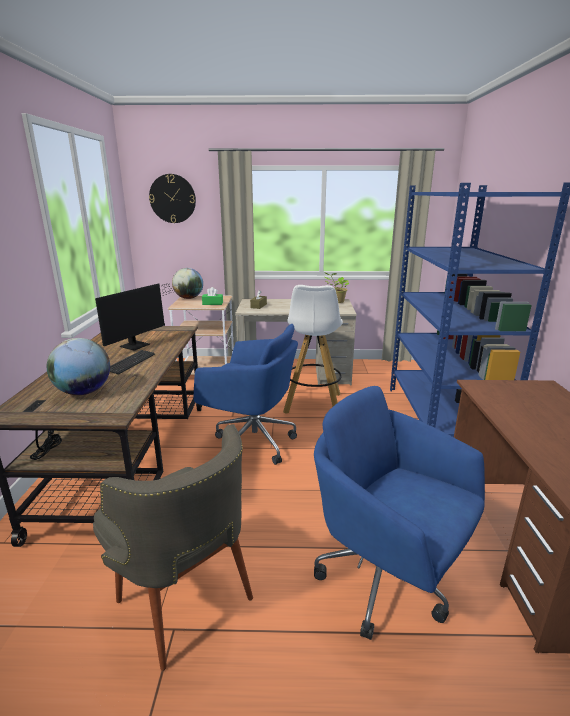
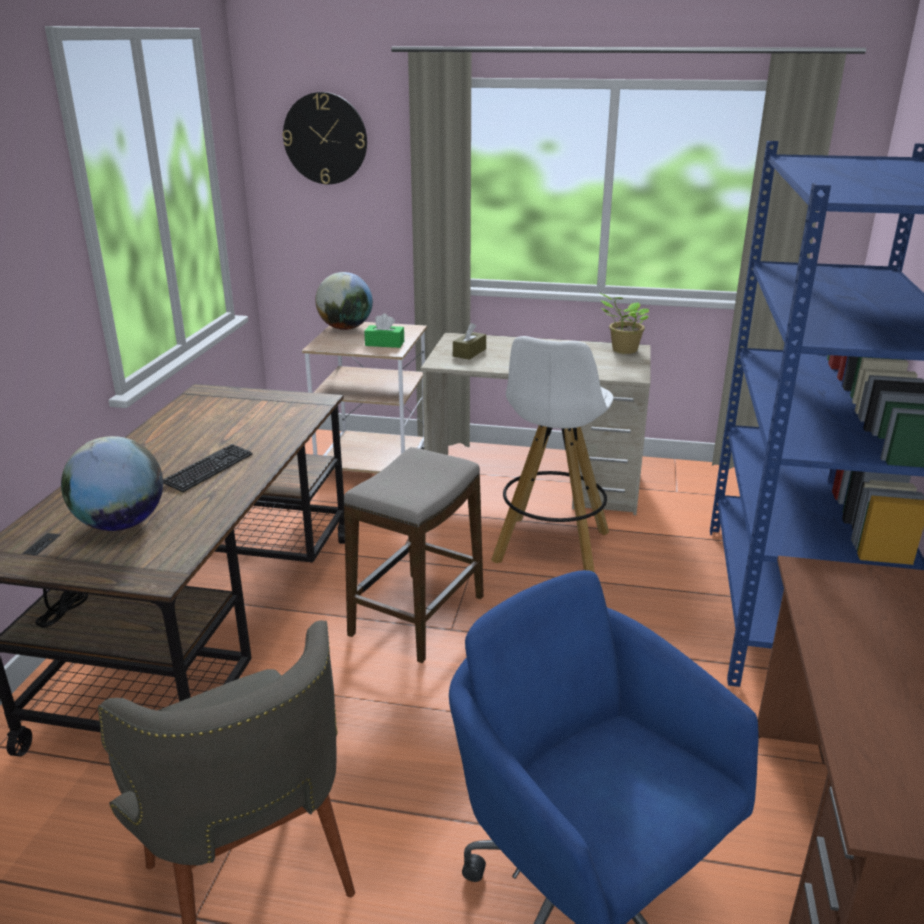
camera: 10 degrees right, 5 degrees up
monitor [95,283,178,350] -> none
blue office chair [194,324,298,465] -> stool [344,447,484,663]

